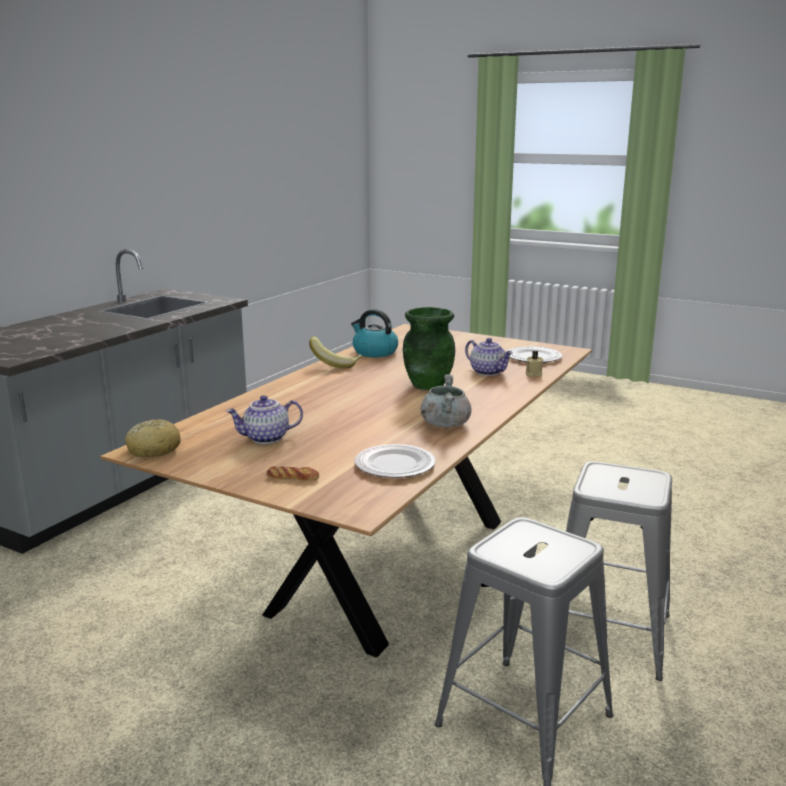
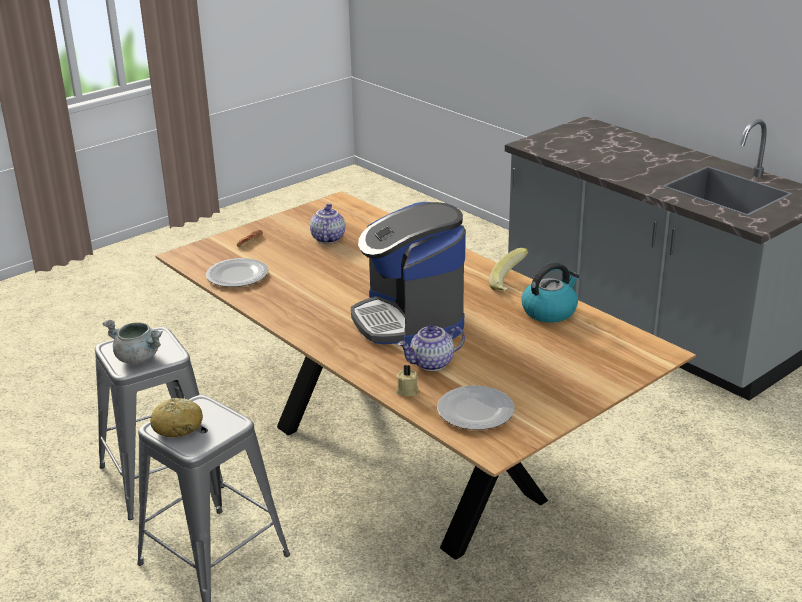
camera: 110 degrees right, 10 degrees up
bread [125,419,181,457] -> bread moved to [150,398,203,438]
green vase [403,307,455,390] -> coffee machine [351,202,466,347]
grey cooking pot [421,374,472,427] -> grey cooking pot moved to [102,320,163,364]

